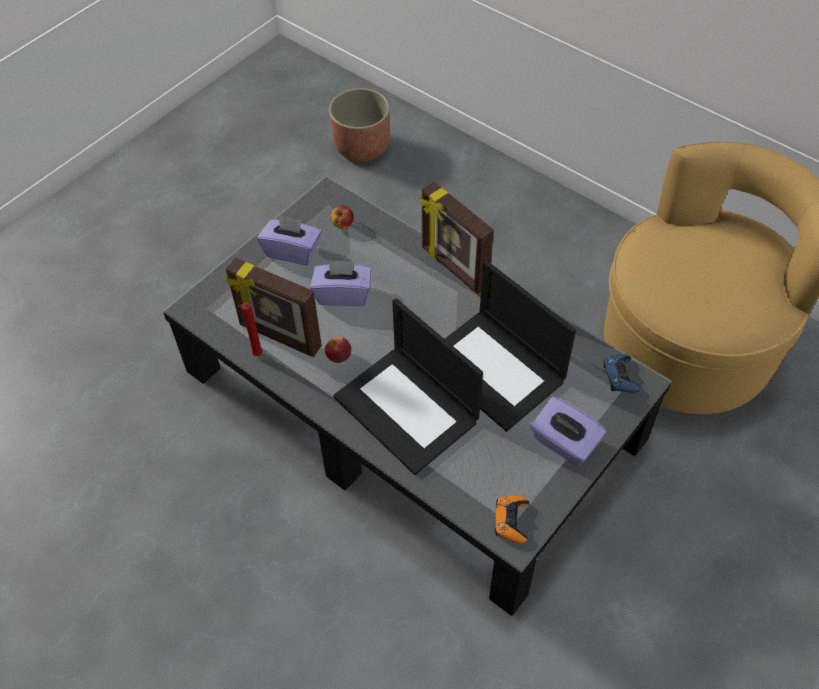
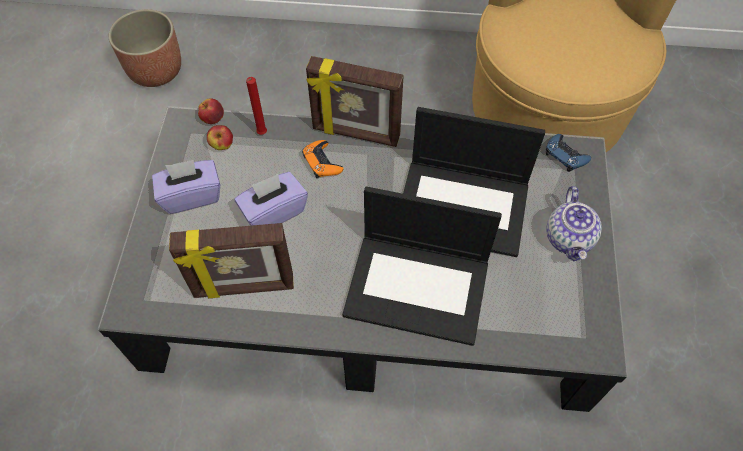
camera: 35 degrees left, 5 degrees up
red candle [238,302,263,356] -> red candle moved to [246,77,267,135]
apple [325,337,351,363] -> apple moved to [198,98,224,124]
orange game controller [495,495,529,543] -> orange game controller moved to [302,140,344,178]
purple tissue box [530,396,606,466] -> teapot [546,186,602,262]

